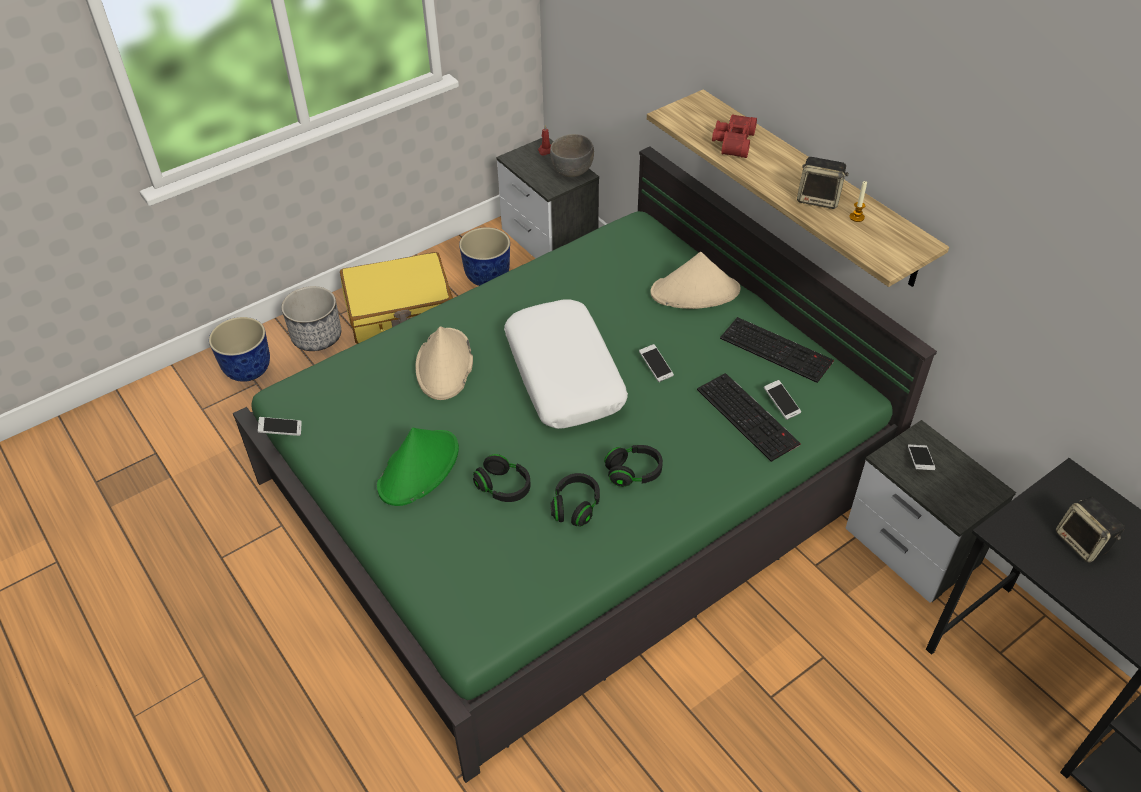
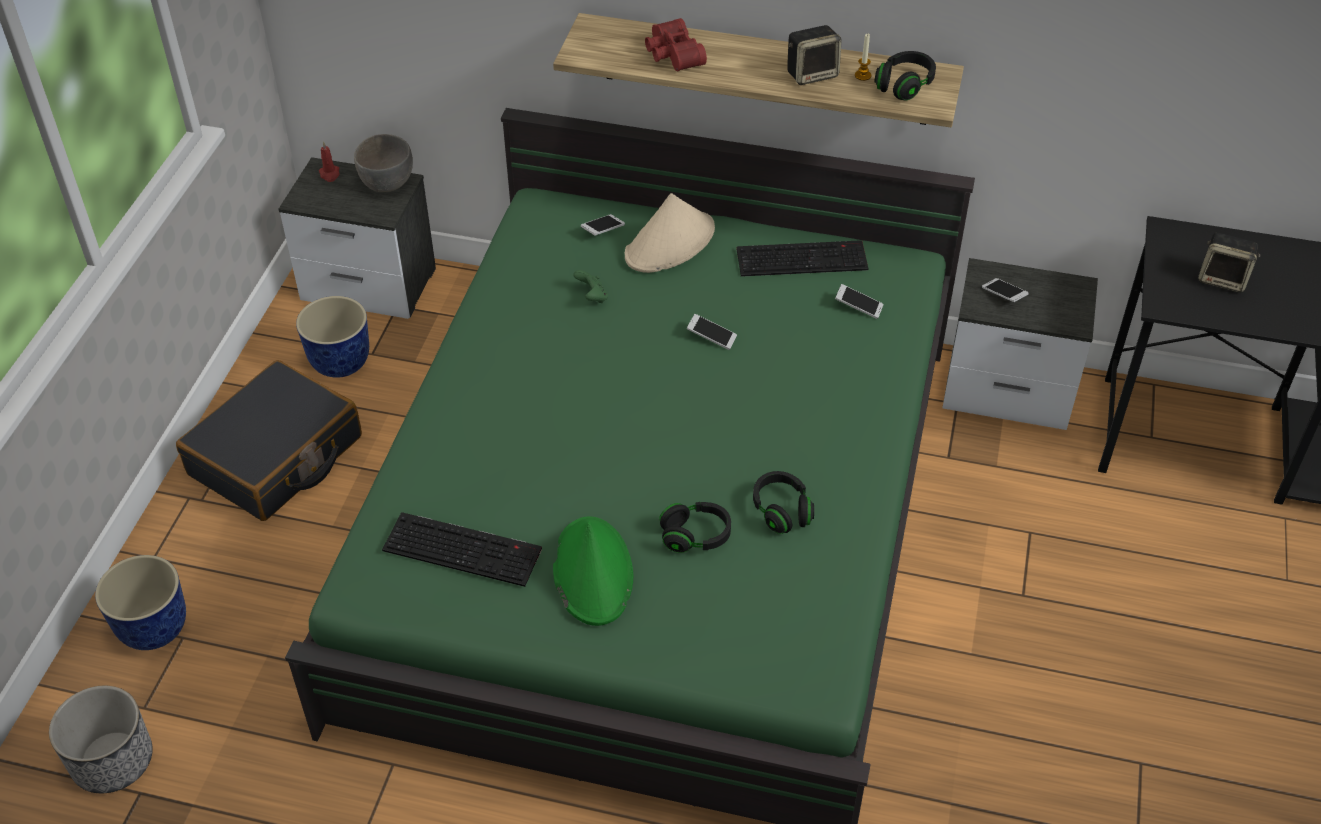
camera: 40 degrees left, 0 degrees up
phone [258,417,302,436] -> phone moved to [581,214,625,235]
planter [281,286,341,351] -> planter moved to [49,686,153,793]
yellow suitcase [340,252,453,344] -> black suitcase [176,360,362,521]
beige hat [415,326,473,400] -> none
white pillow [504,299,628,429] -> none
black headphones [604,445,663,487] -> black headphones moved to [874,51,936,101]
keyboard [697,373,801,462] -> keyboard moved to [382,512,542,587]
none -> green game controller [573,270,608,303]

